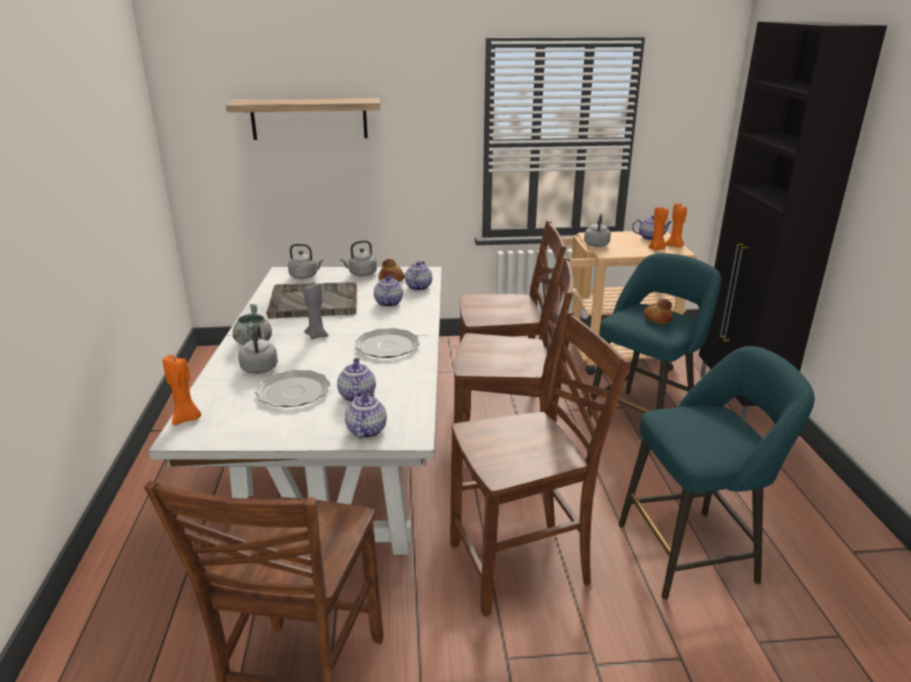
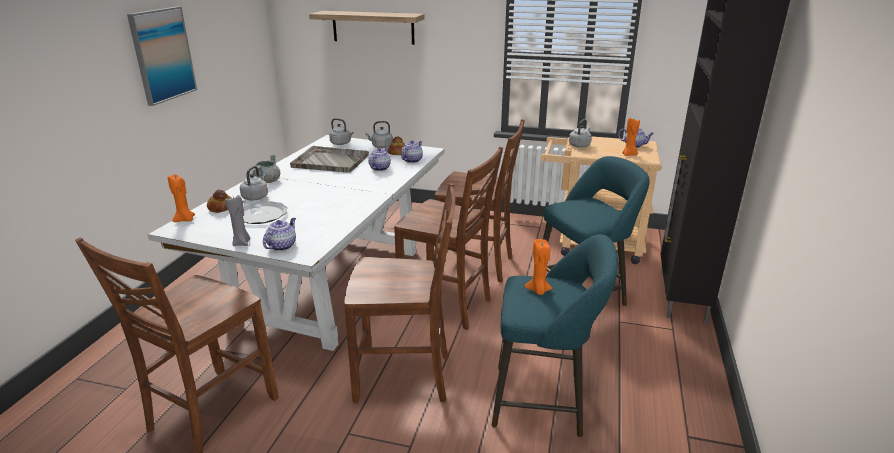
camera: 20 degrees right, 0 degrees up
grey candle [303,282,329,339] -> grey candle moved to [225,195,251,246]
teapot [337,358,376,402] -> none
plate [355,328,420,358] -> none
bread [644,299,673,324] -> bread moved to [207,190,231,213]
orange candle [666,204,687,248] -> orange candle moved to [525,239,552,295]
none -> picture [127,6,197,106]

